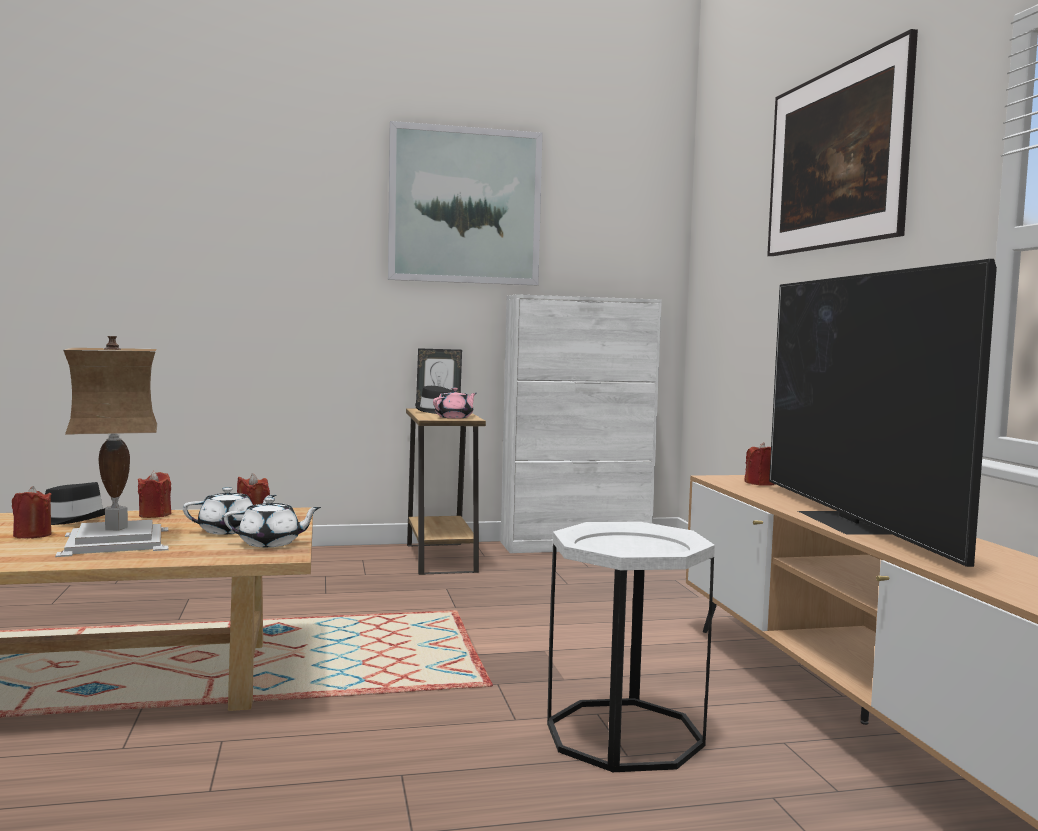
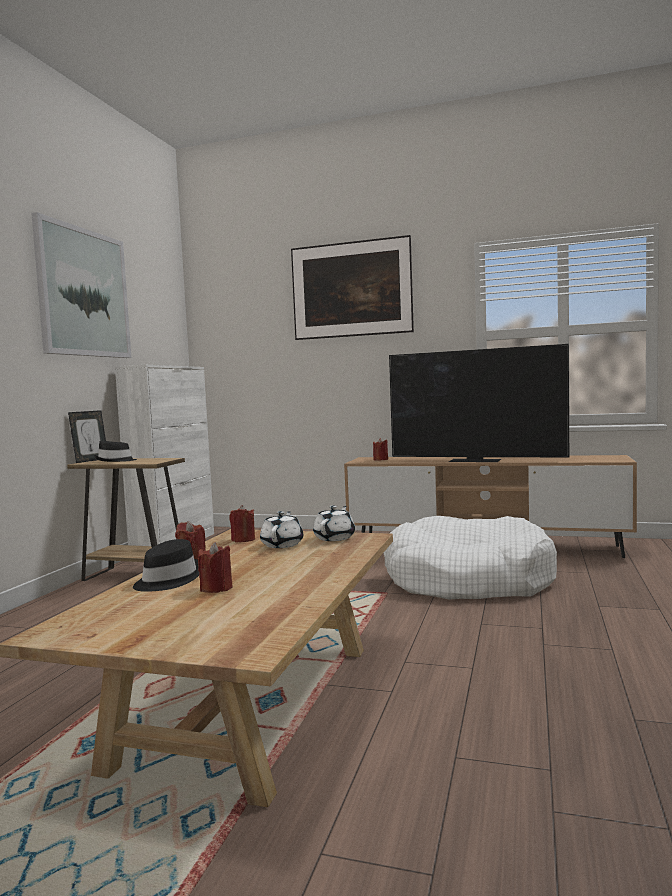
camera: 60 degrees left, 0 degrees up
table lamp [55,336,169,557] -> none
pink teapot [433,388,476,418] -> none
white side table [547,522,715,772] -> white dog bed [384,516,557,600]

